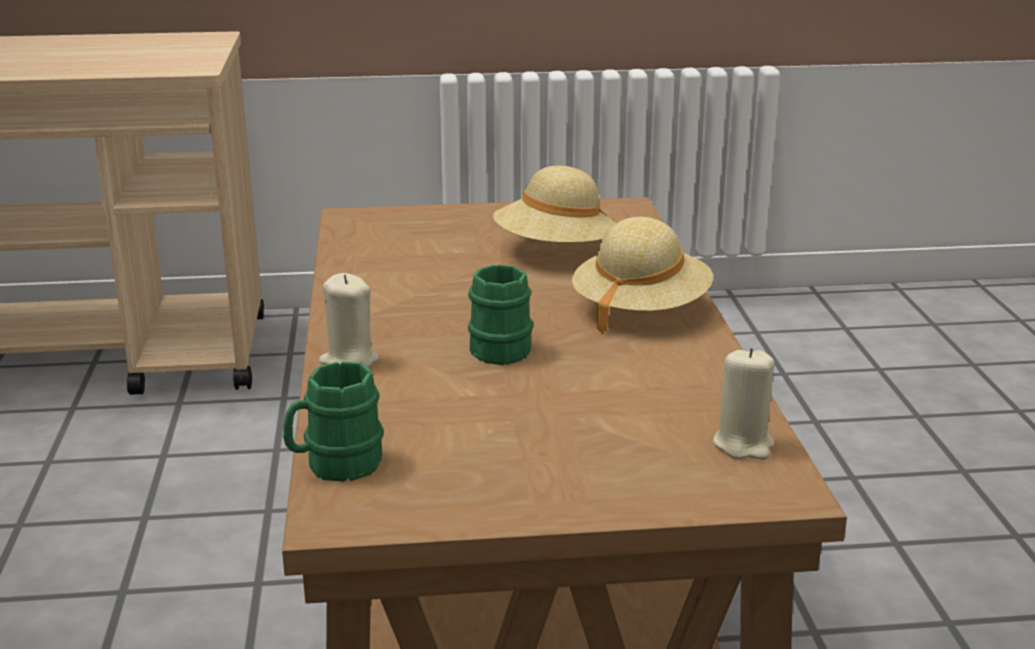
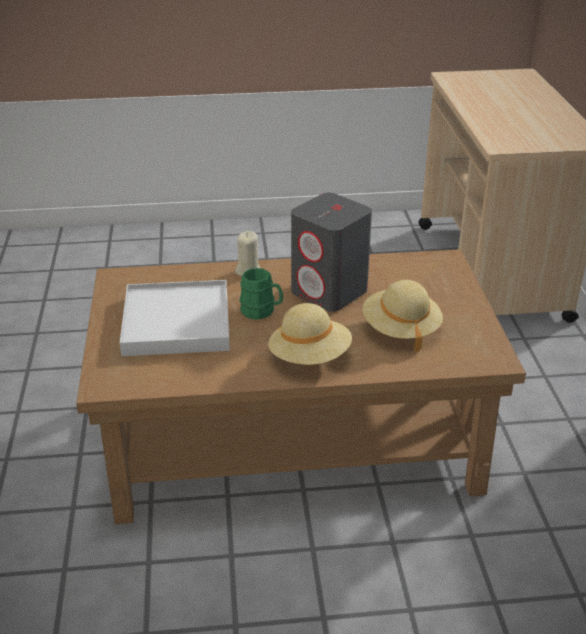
camera: 90 degrees right, 10 degrees up
green mug [283,361,384,482] -> none
beige candle [713,348,774,460] -> none
none -> white tray [120,280,230,356]
none -> grey speaker [291,193,372,312]

